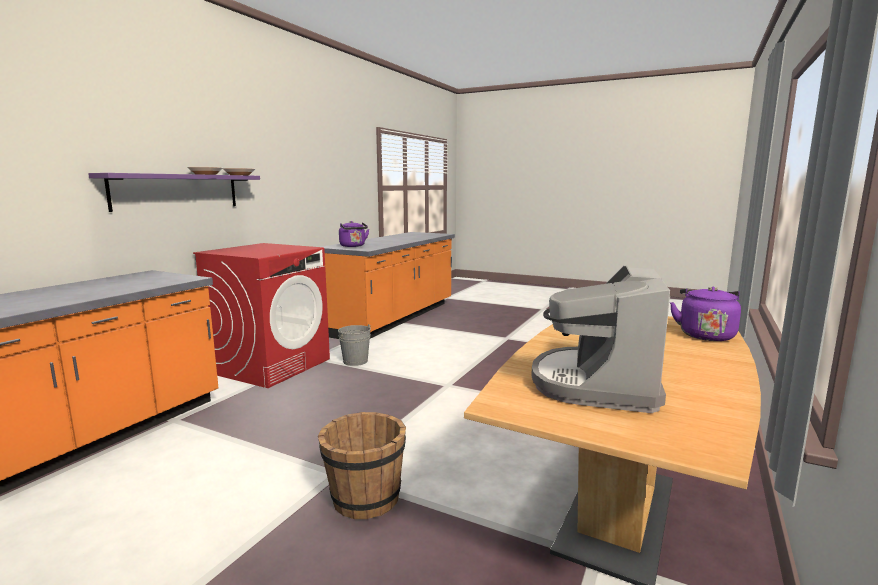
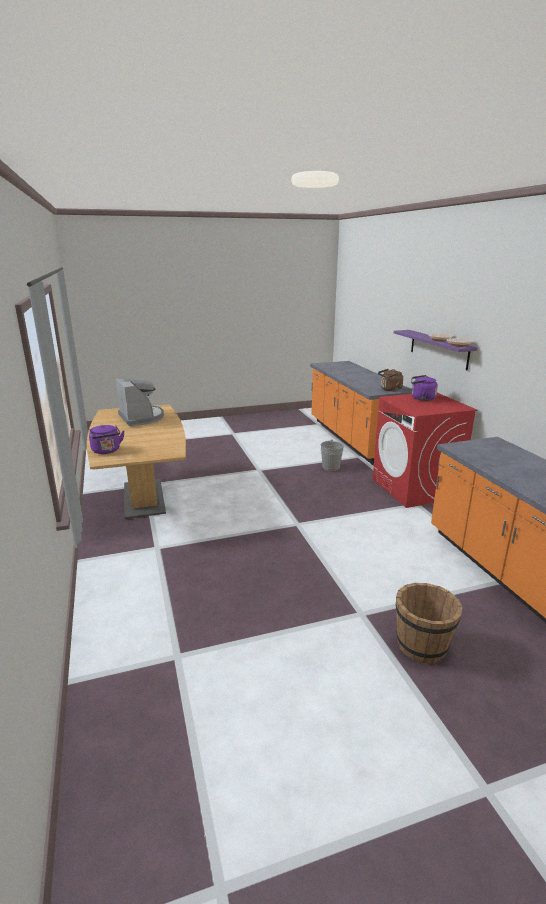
camera: 135 degrees right, 10 degrees up
brown bucket [318,412,406,519] -> brown bucket moved to [396,583,463,664]
grey bucket [338,324,371,366] -> grey bucket moved to [320,440,344,471]
purple kettle [339,221,369,247] -> purple kettle moved to [411,375,438,401]
none -> brown kettle [378,369,403,392]

